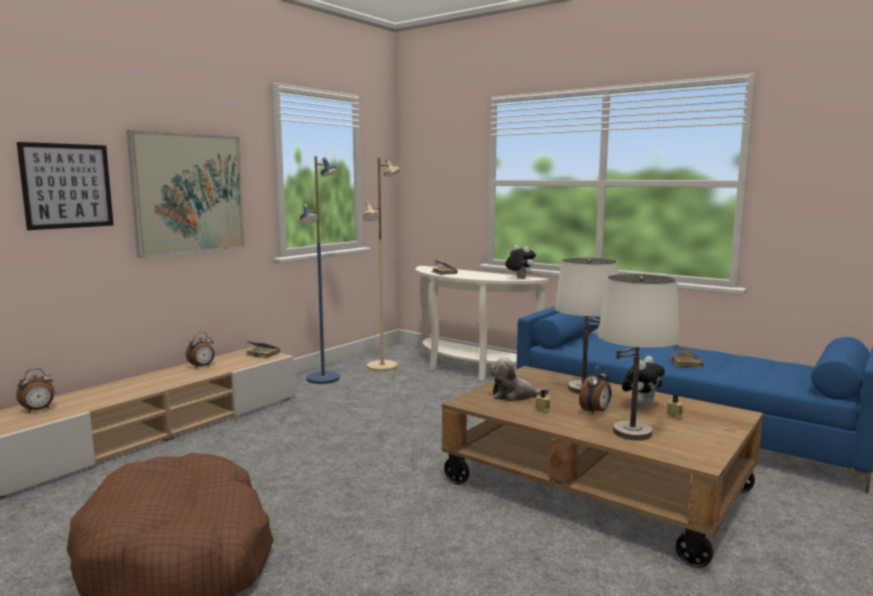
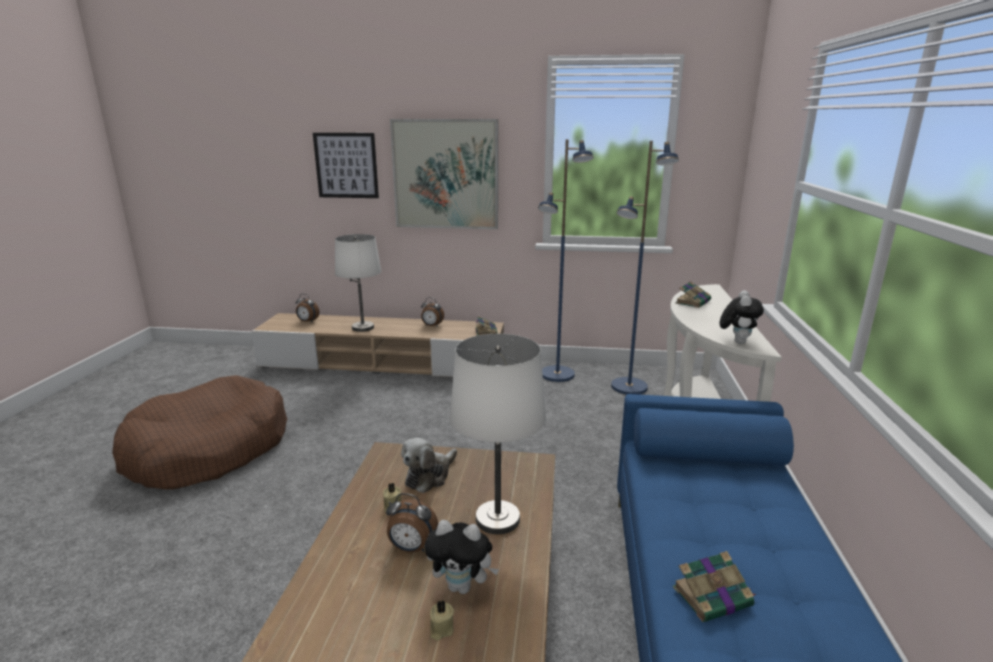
camera: 60 degrees right, 10 degrees up
beige floor lamp [363,158,400,371] -> blue floor lamp [611,141,679,395]
plush toy [489,357,549,402] -> plush toy turned 120 degrees counterclockwise [401,438,457,493]
white table lamp [598,274,680,440] -> white table lamp moved to [335,234,382,332]

